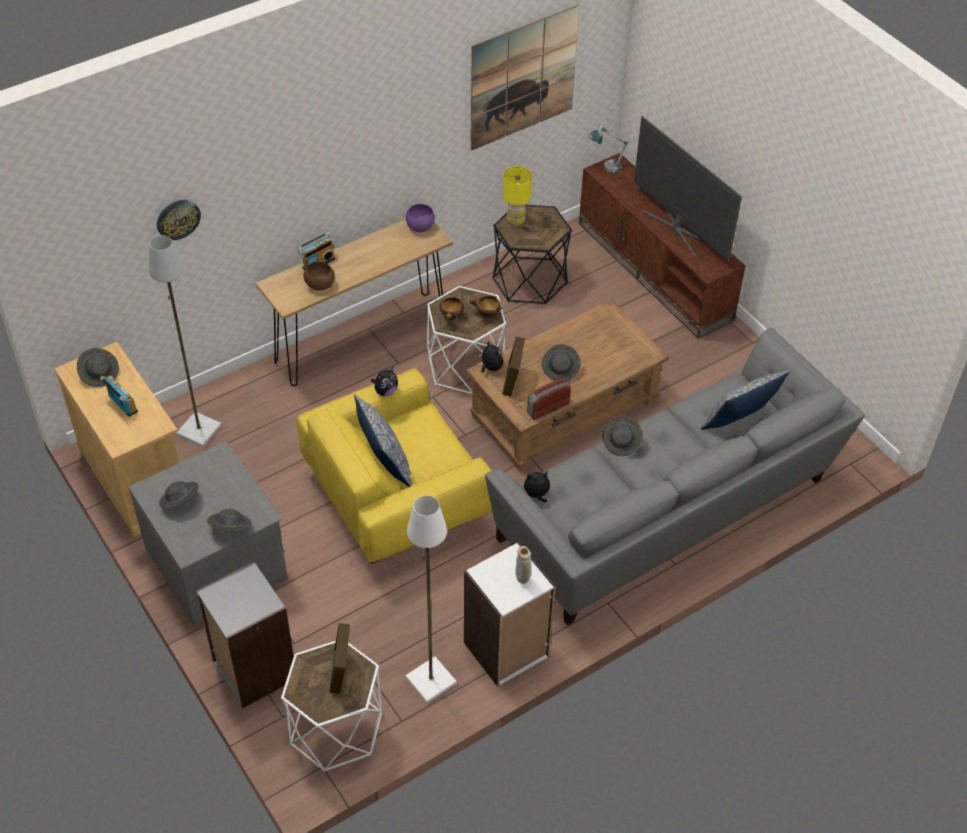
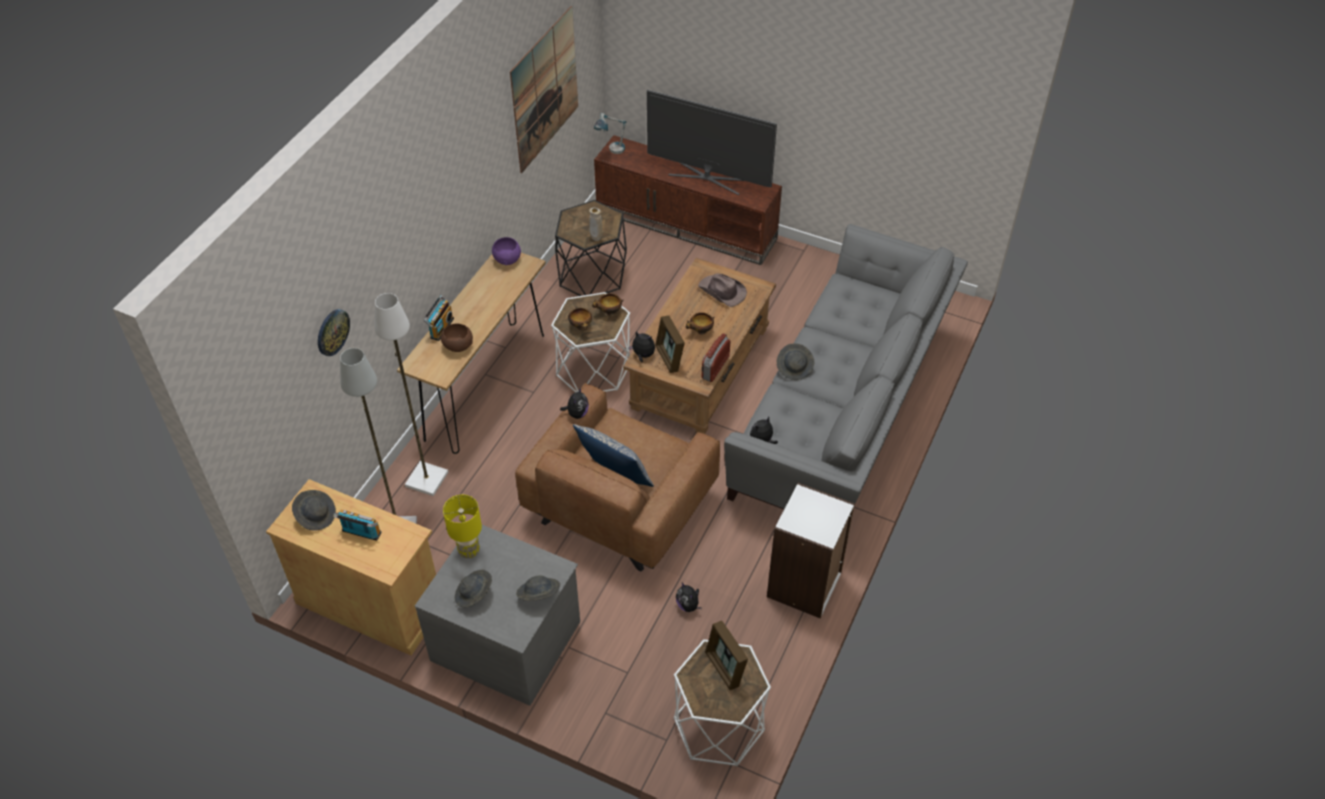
camera: 30 degrees left, 0 degrees up
grey bookcase [196,562,294,708] -> none
yellow armchair [296,368,492,564] -> brown armchair [515,383,720,572]
white floor lamp [405,495,457,703] -> white floor lamp moved to [374,293,448,496]
yellow table lamp [503,166,532,226] -> yellow table lamp moved to [443,495,482,558]
beige vase [516,546,531,584] -> beige vase moved to [589,207,602,241]
grey hat [542,344,581,382] -> bowl [685,312,715,334]
pillow [701,371,789,430] -> none
none -> plush toy [676,583,702,612]
none -> brown hat [698,273,747,307]

